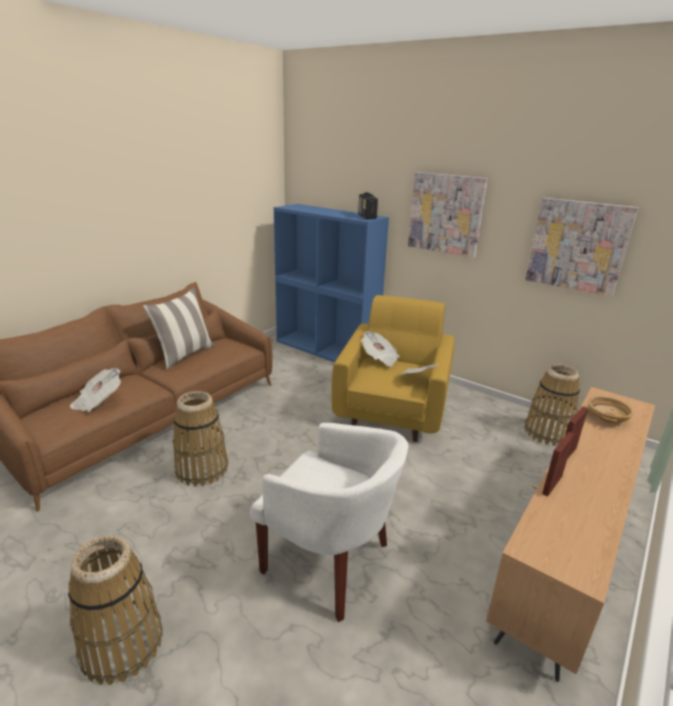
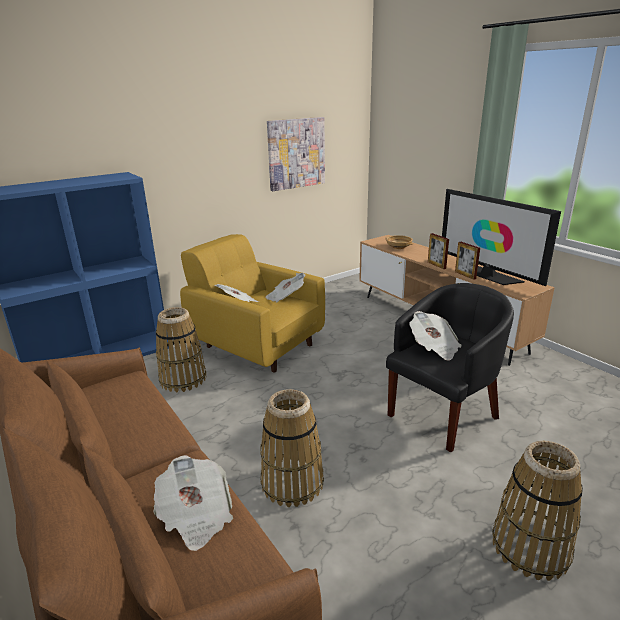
camera: 70 degrees left, 0 degrees up
pillow [143,288,215,369] -> none
white armchair [250,423,408,622] -> black armchair [386,283,514,452]
radio [358,192,378,219] -> none
picture [408,172,488,258] -> none
basket [524,364,580,446] -> basket moved to [156,307,206,392]
none -> newspaper [409,311,462,361]
none -> television [442,189,561,286]

